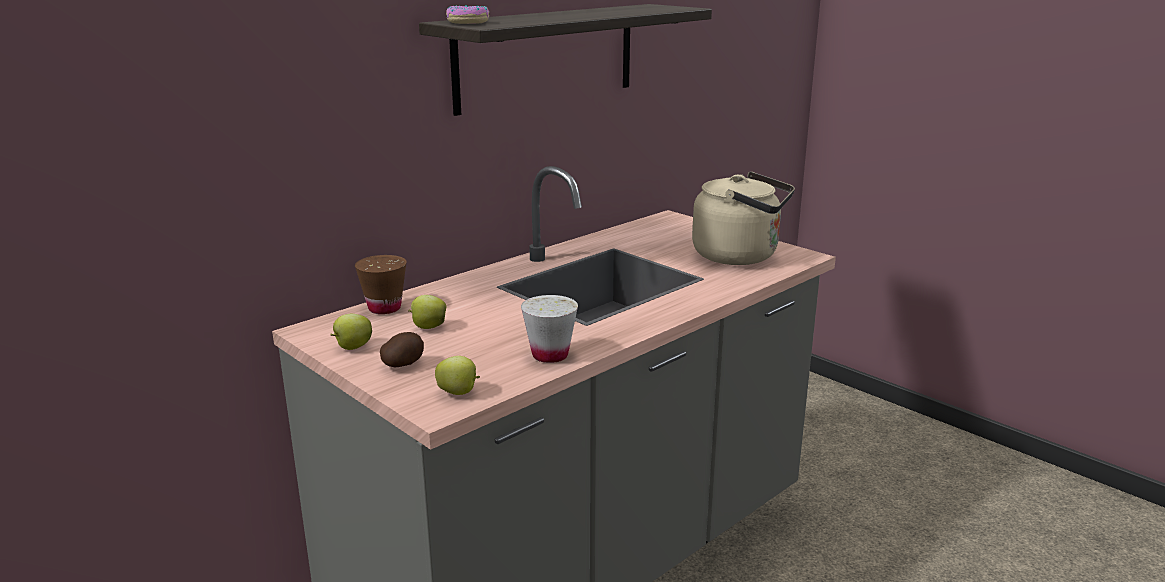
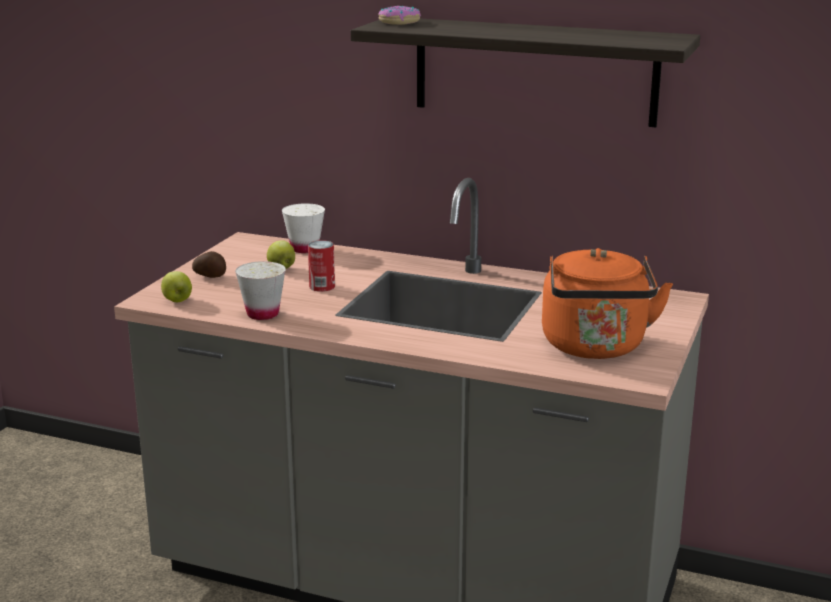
camera: 65 degrees right, 0 degrees up
apple [330,314,372,350] -> none
brown cup [355,255,406,314] -> white cup [282,203,325,253]
beige kettle [692,171,795,265] -> orange kettle [542,248,673,359]
none -> can [308,240,335,292]

